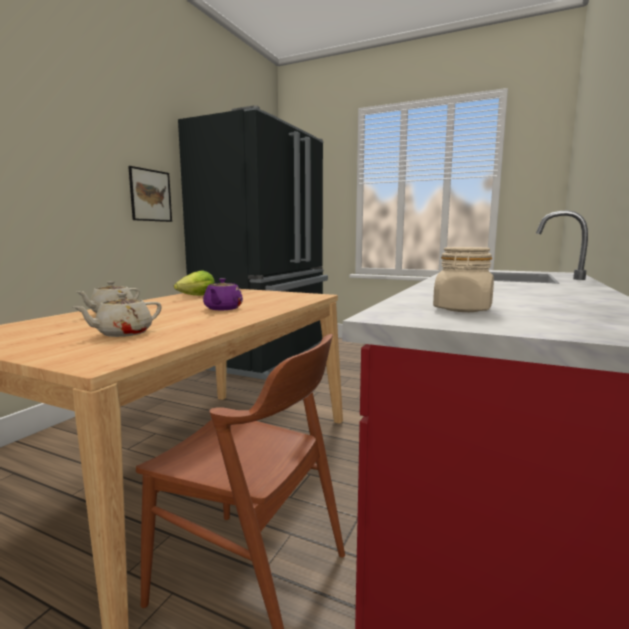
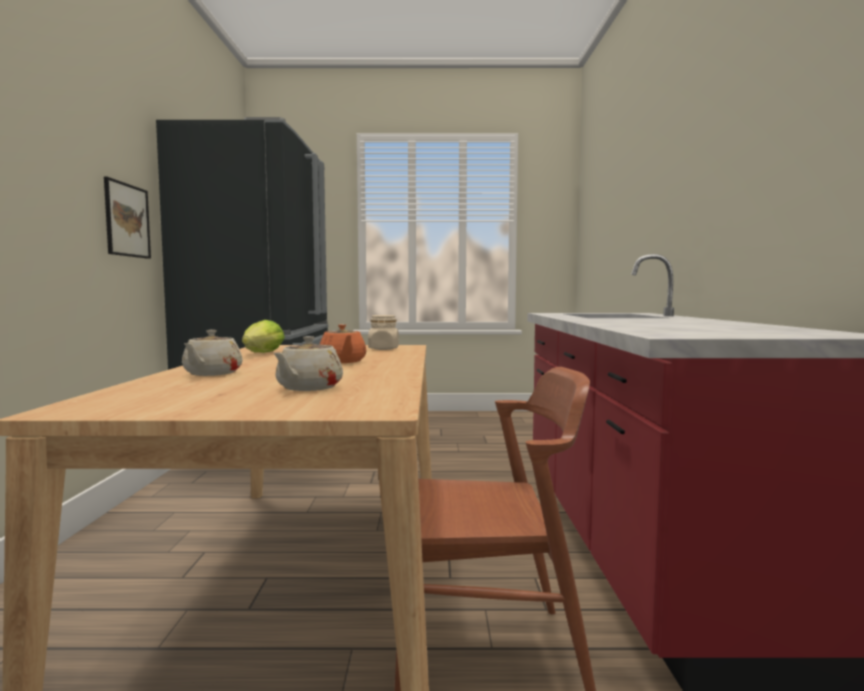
camera: 25 degrees left, 5 degrees down
purple teapot [203,278,243,310] -> orange teapot [320,324,366,363]
beige jar [433,247,494,312] -> beige jar moved to [368,315,399,350]

